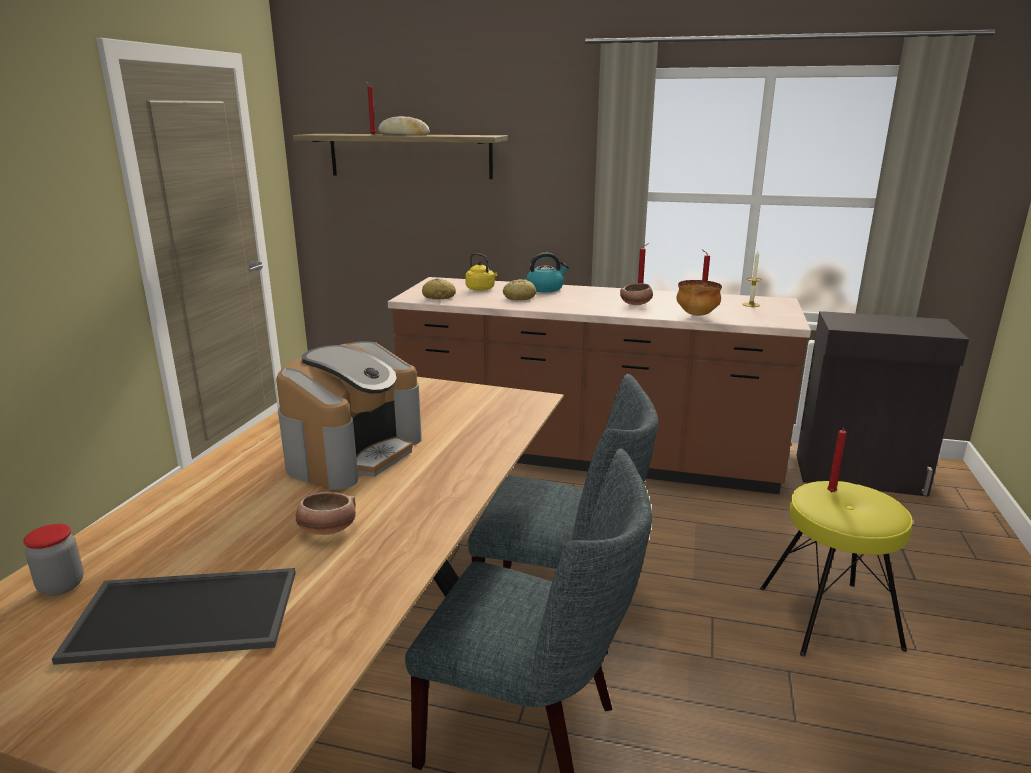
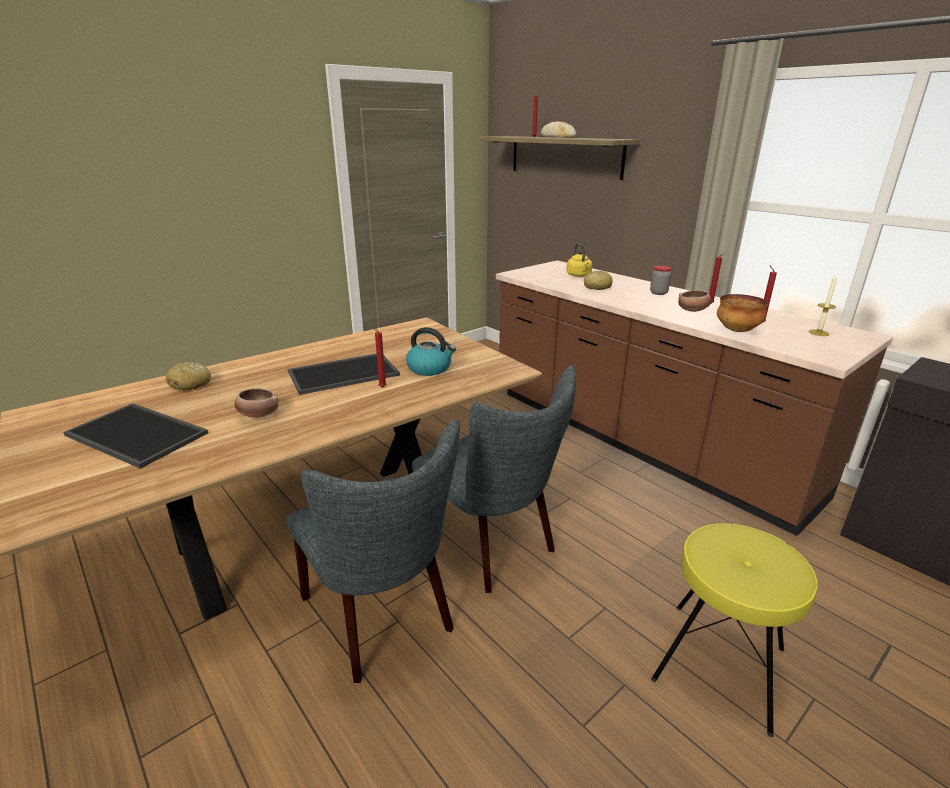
camera: 35 degrees right, 5 degrees up
jar [23,524,84,596] -> jar moved to [650,266,671,295]
coffee machine [276,341,422,490] -> tray [288,354,400,395]
bread [422,278,456,299] -> bread moved to [166,362,211,390]
kettle [526,253,569,292] -> kettle moved to [406,327,456,376]
red candle [827,427,847,493] -> red candle moved to [372,328,387,388]

